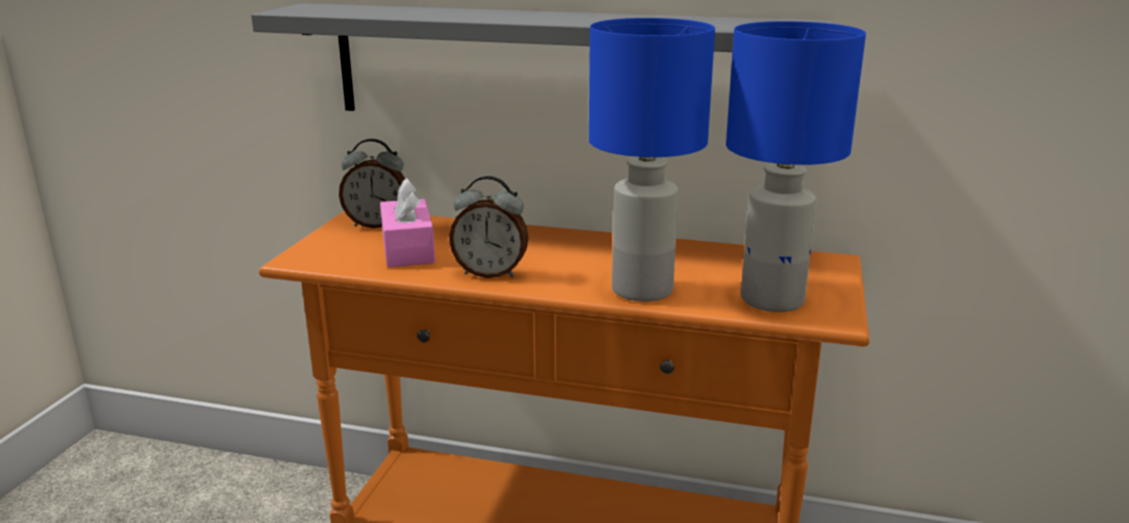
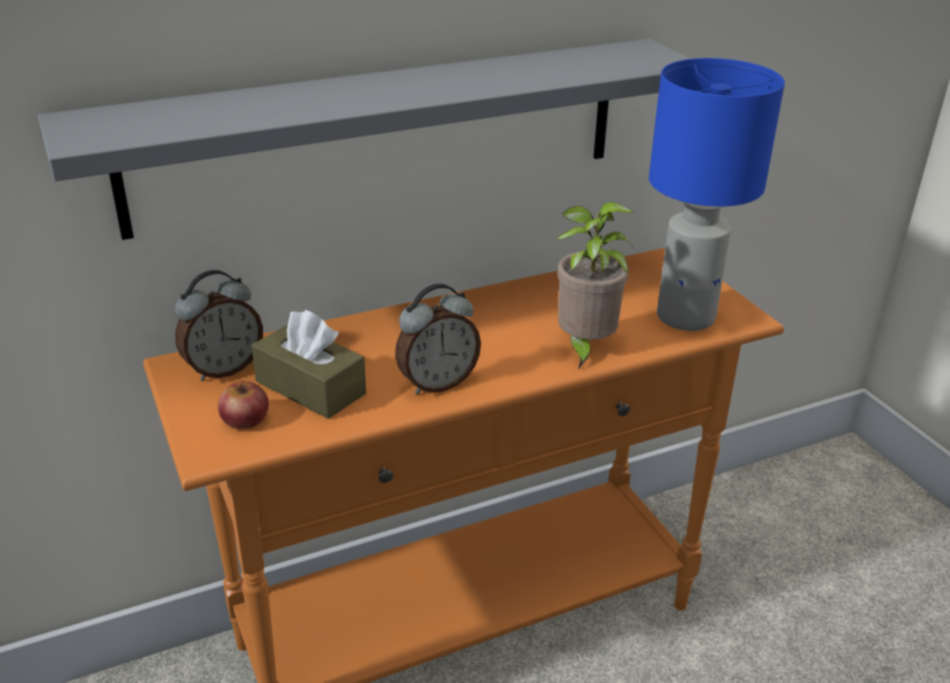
camera: 40 degrees left, 10 degrees up
pink tissue box [380,178,435,267] -> brown tissue box [251,310,366,419]
blue table lamp [589,18,715,302] -> potted plant [556,202,634,369]
none -> apple [218,381,269,429]

